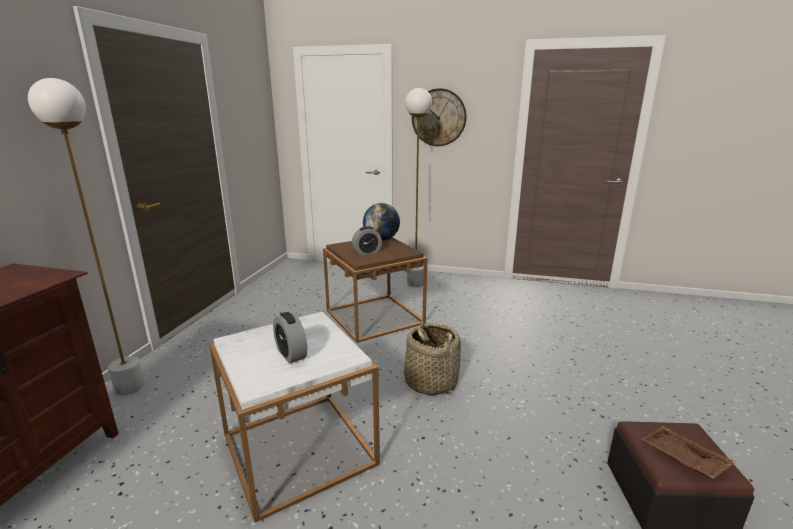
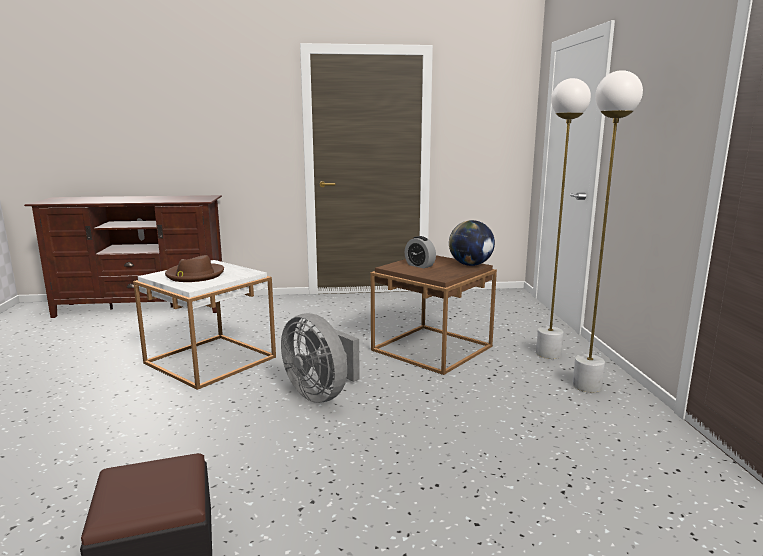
camera: 70 degrees right, 5 degrees down
white floor lamp [28,78,145,395] -> white floor lamp moved to [573,70,643,393]
alarm clock [273,312,308,364] -> brown hat [165,255,224,282]
basket [404,323,461,396] -> grey fan [281,313,360,403]
wall clock [412,88,467,146] -> none
brown tray [640,426,736,479] -> none

